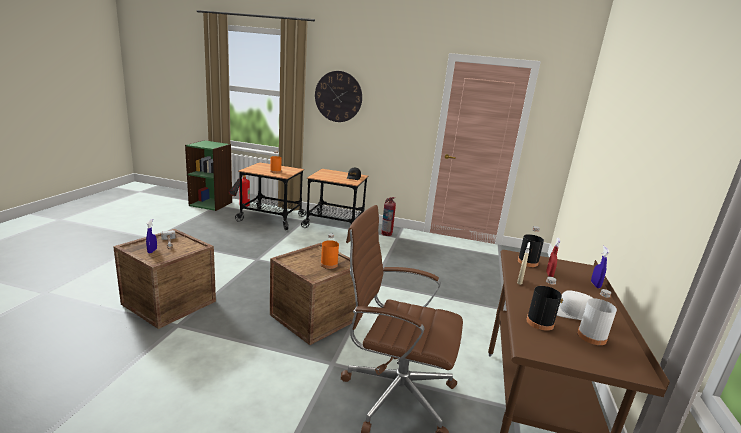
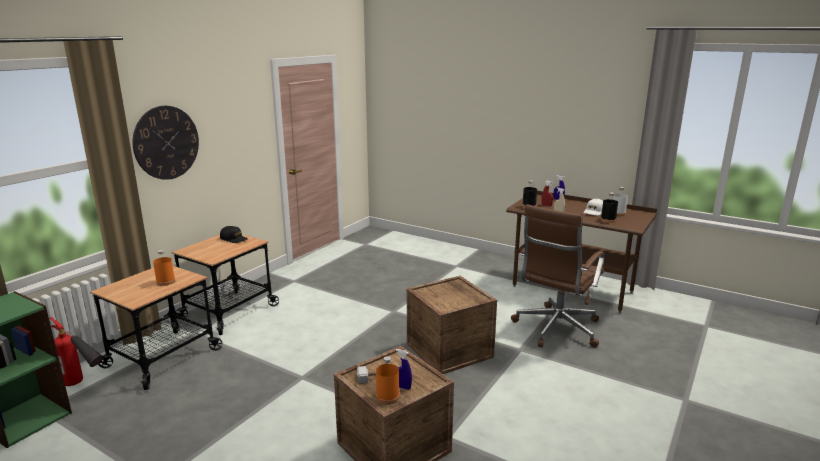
camera: 70 degrees left, 0 degrees up
orange bottle [321,234,339,269] -> orange bottle moved to [376,356,400,404]
fire extinguisher [382,197,396,236] -> none

